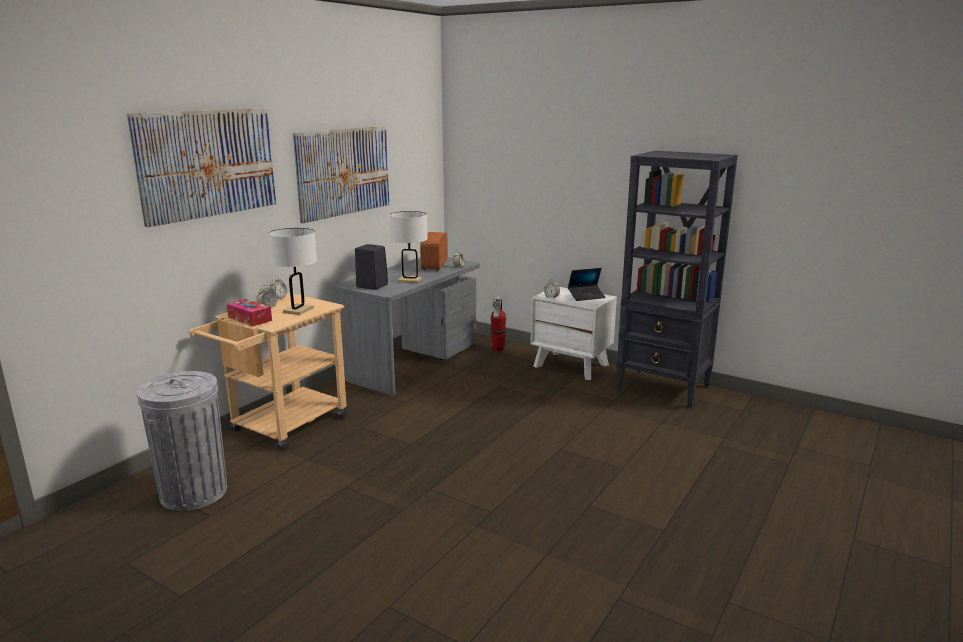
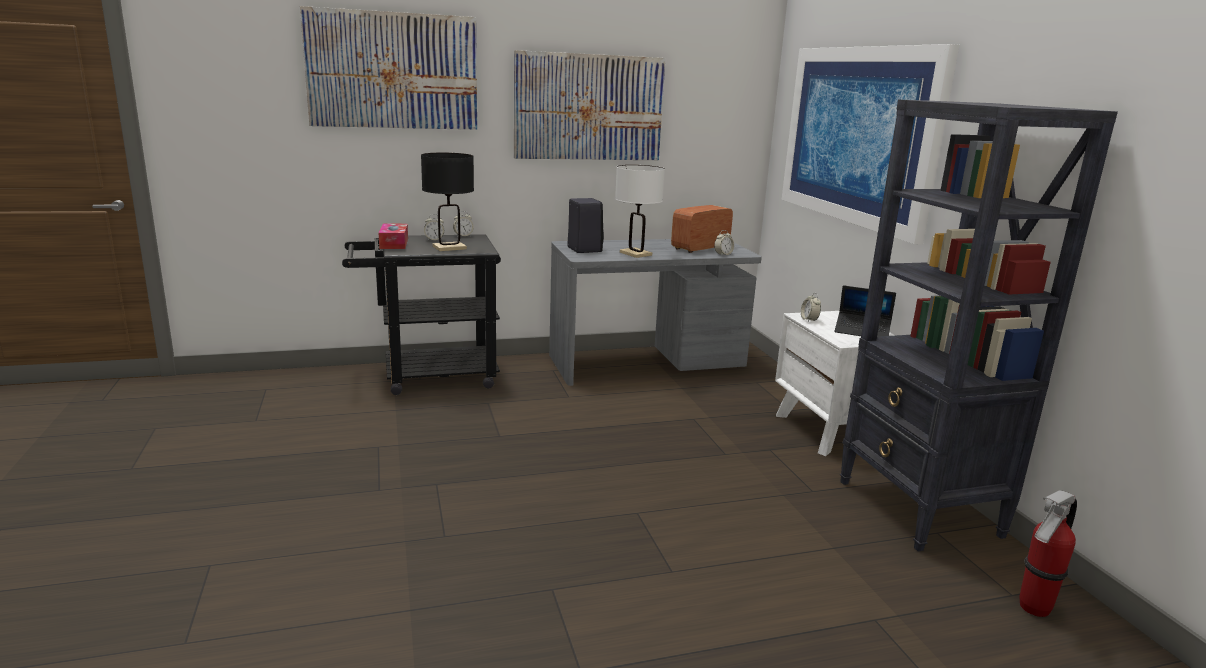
camera: 40 degrees right, 0 degrees up
grey trash can [136,371,227,511] -> none
beige cart [189,293,347,450] -> black cart [342,234,501,395]
white table lamp [268,228,317,315] -> black table lamp [421,153,474,251]
fire extinguisher [490,296,506,351] -> fire extinguisher moved to [1020,490,1077,617]
none -> picture [782,44,959,244]

